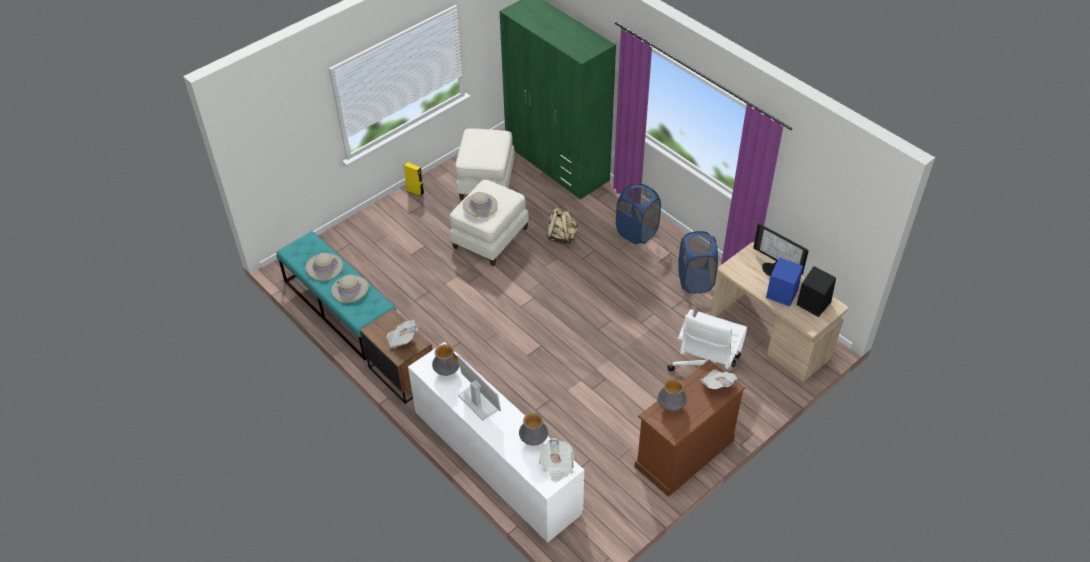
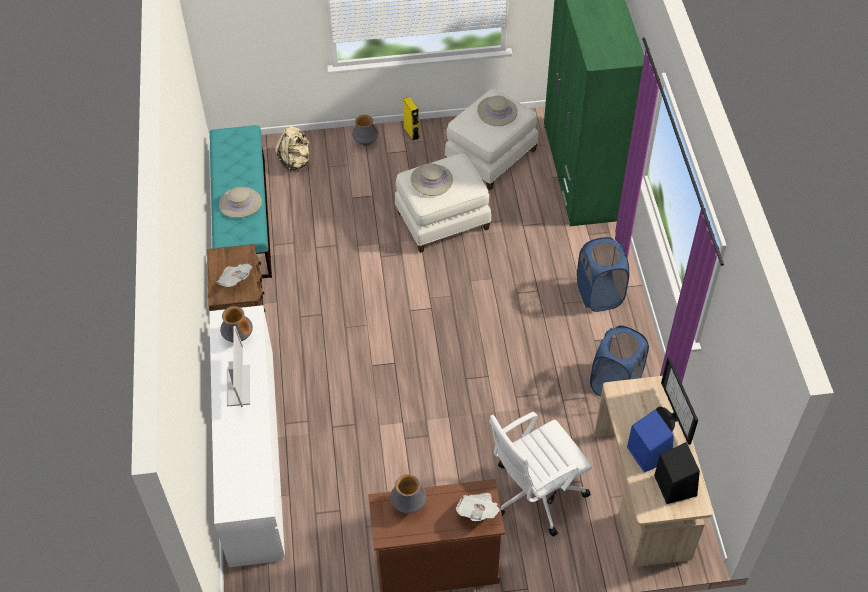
camera: 35 degrees right, 5 degrees up
beige hat [306,253,343,281] -> beige hat moved to [477,95,518,126]
vase [519,413,548,445] -> vase moved to [352,115,378,146]
newspaper [539,438,574,483] -> none
beige backpack [547,207,578,244] -> beige backpack moved to [275,126,310,172]

